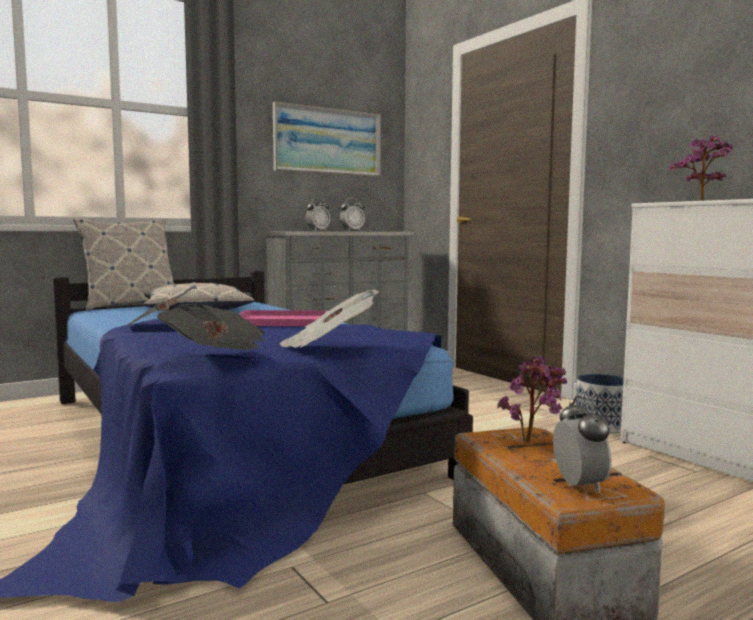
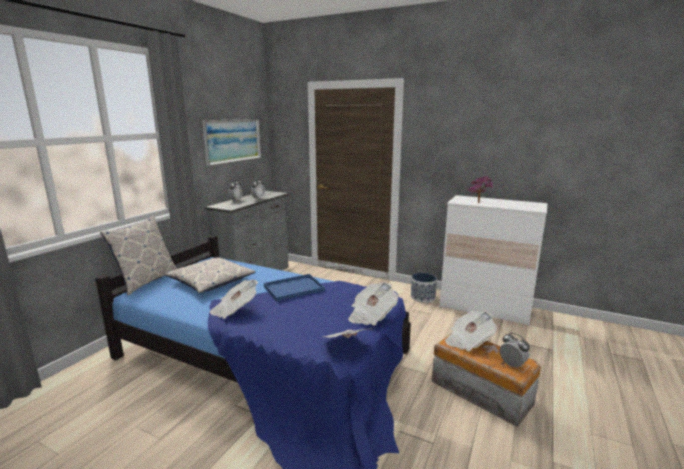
camera: 30 degrees left, 10 degrees up
pink tray [239,310,327,326] -> blue tray [264,274,325,302]
potted plant [497,356,567,442] -> newspaper [445,311,497,352]

